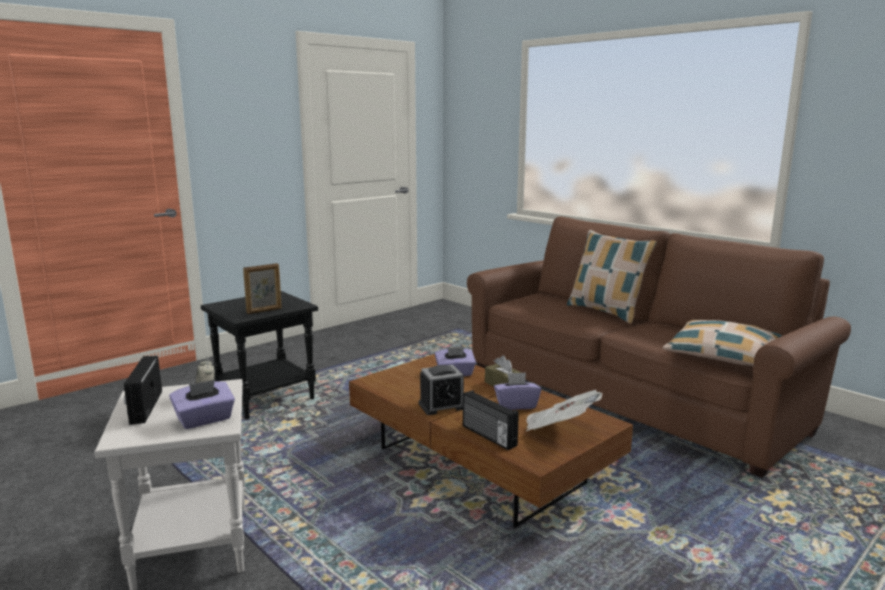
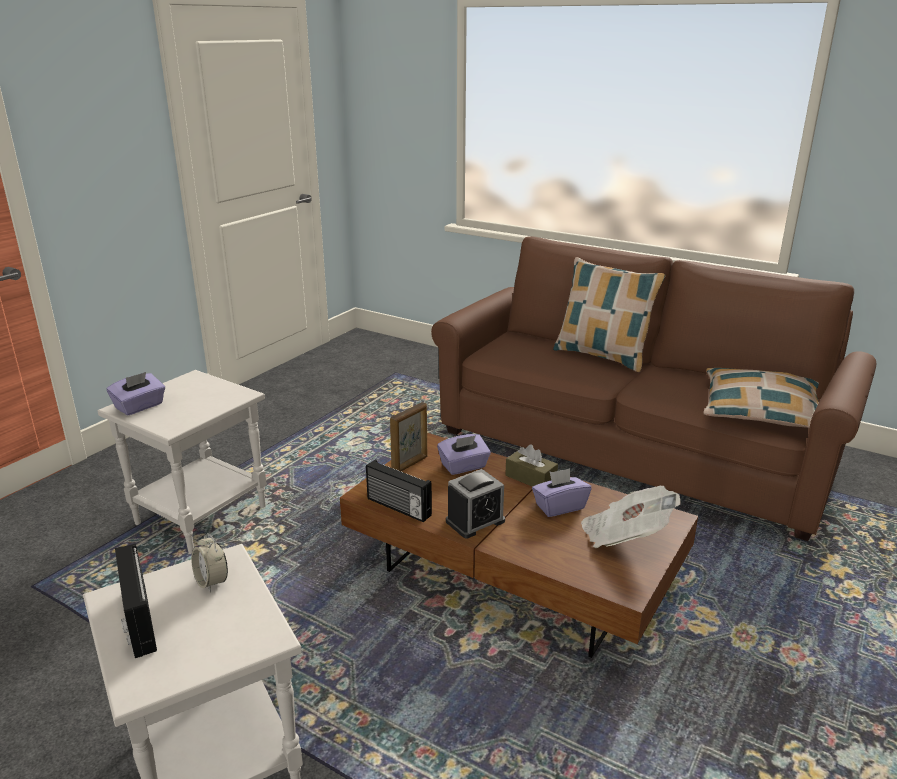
camera: 15 degrees left, 10 degrees up
purple tissue box [169,380,235,429] -> purple tissue box moved to [107,372,165,416]
black side table [201,291,318,419] -> white side table [98,370,267,553]
picture frame [243,263,282,314] -> picture frame moved to [390,402,427,471]
radio [463,390,519,450] -> radio moved to [366,460,432,522]

